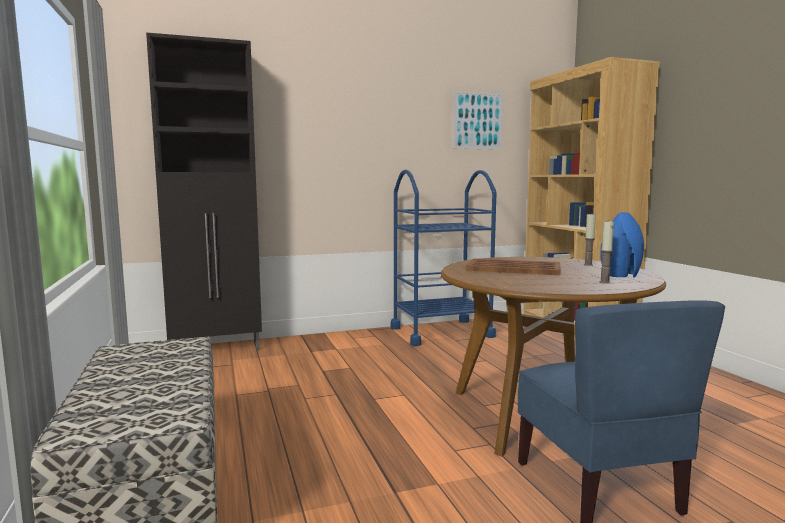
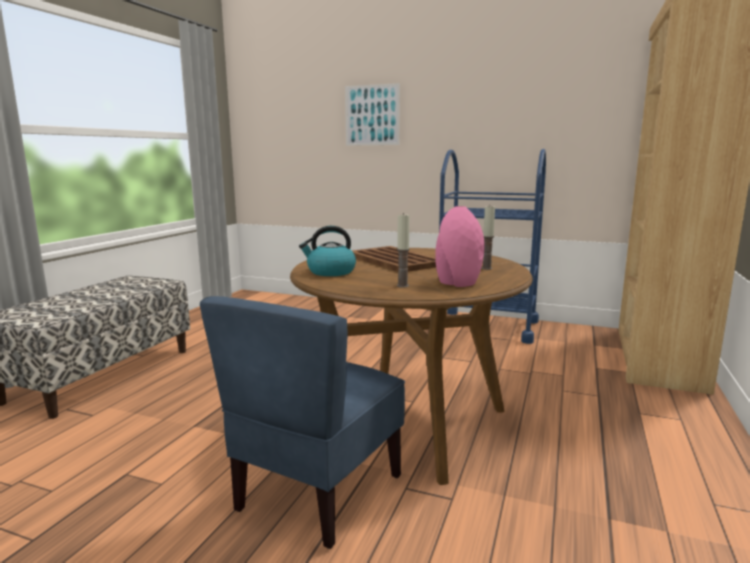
camera: 40 degrees right, 5 degrees up
black cabinet [146,33,262,351] -> none
picture [452,91,504,150] -> picture moved to [345,83,400,146]
blue vase [601,213,644,277] -> pink vase [435,206,485,287]
none -> kettle [299,226,356,276]

